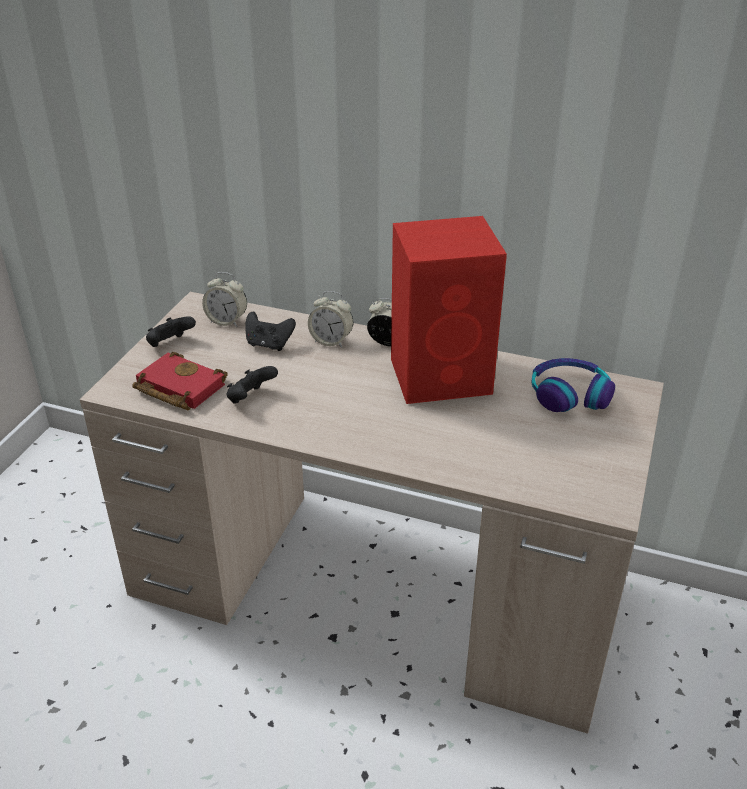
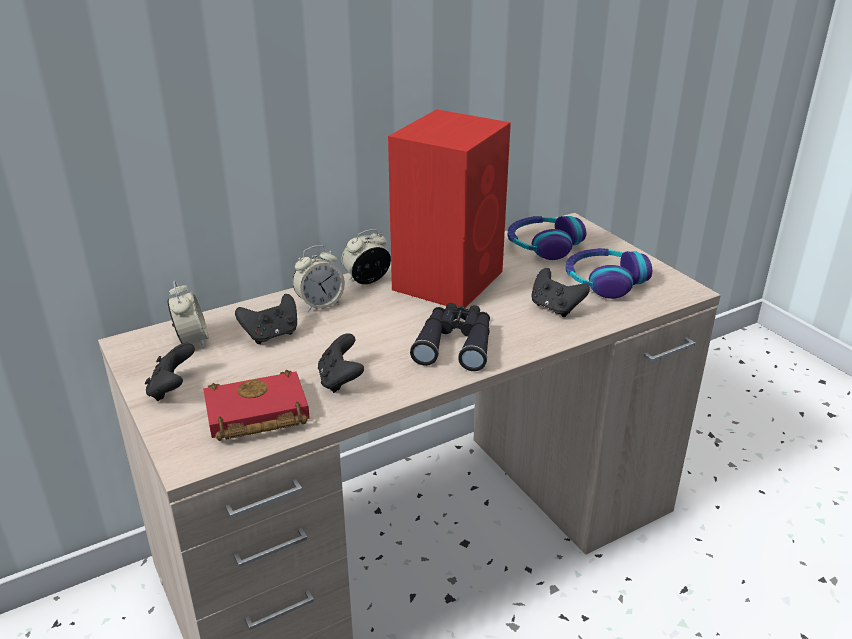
camera: 50 degrees left, 5 degrees down
alarm clock [202,272,247,327] -> alarm clock turned 75 degrees counterclockwise [167,281,209,348]
none -> black binoculars [410,303,490,371]
none -> black game controller [531,268,590,317]
none -> headphones [566,248,652,299]

